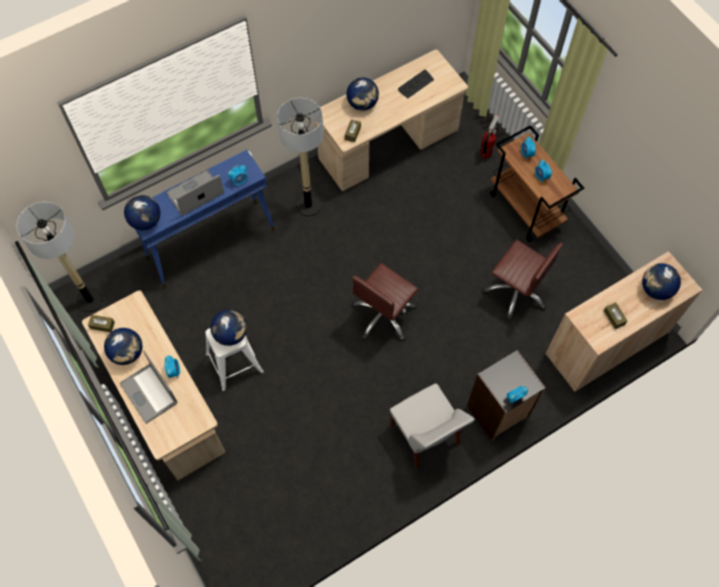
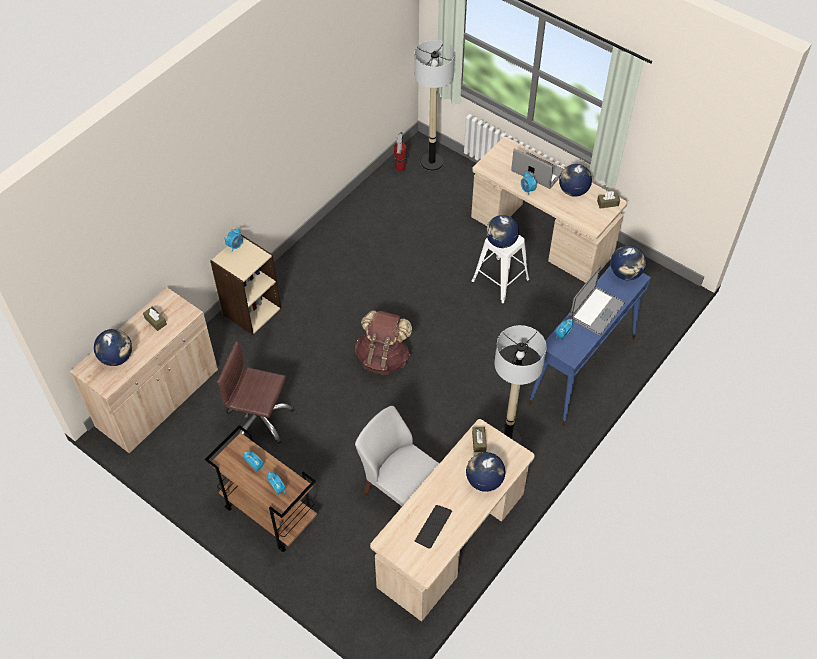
camera: 160 degrees right, 10 degrees down
floor lamp [17,202,103,312] -> floor lamp moved to [414,40,455,171]
brown office chair [352,263,418,341] -> brown backpack [355,310,412,375]
white chair [390,383,475,469] -> white chair moved to [355,406,440,508]
black bookcase [467,350,546,442] -> beige bookcase [210,234,281,335]
fire extinguisher [481,114,499,158] -> fire extinguisher moved to [394,132,407,172]

